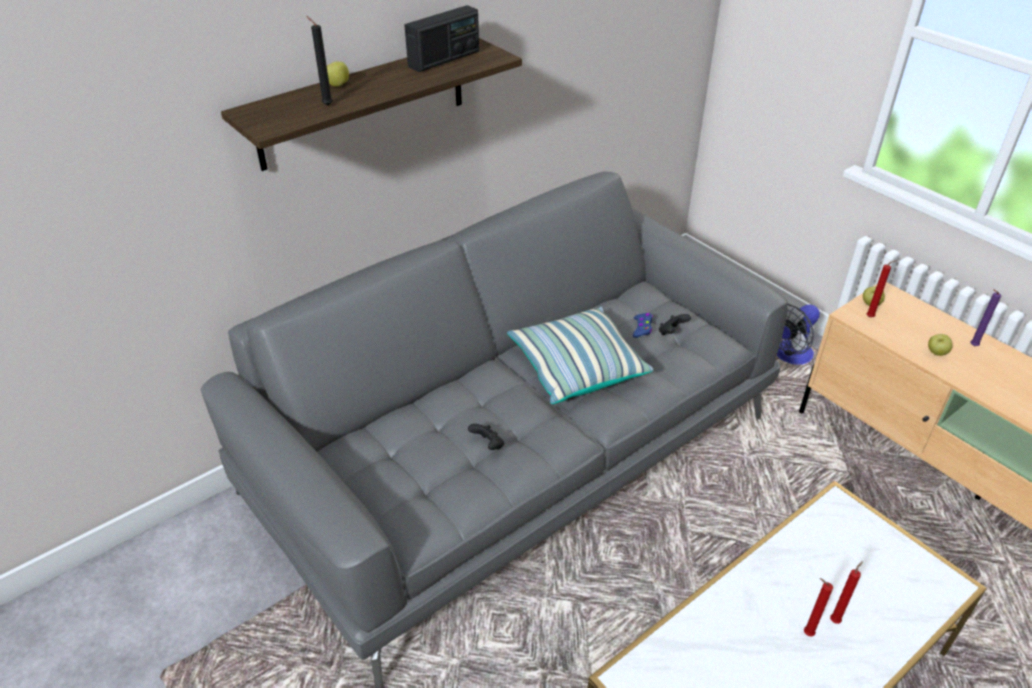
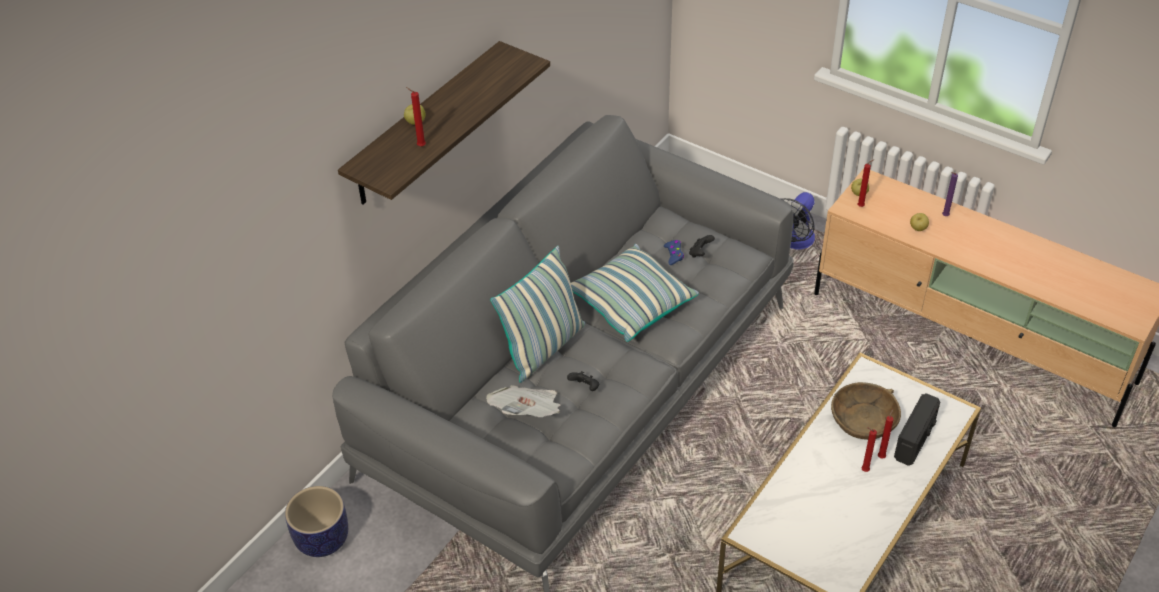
camera: 15 degrees left, 5 degrees up
black candle [306,16,333,105] -> red candle [406,87,426,146]
radio [405,5,479,72] -> radio moved to [894,393,940,466]
none -> planter [285,486,348,557]
none -> newspaper [486,385,560,417]
none -> pillow [490,246,585,383]
none -> brown bowl [831,382,901,440]

